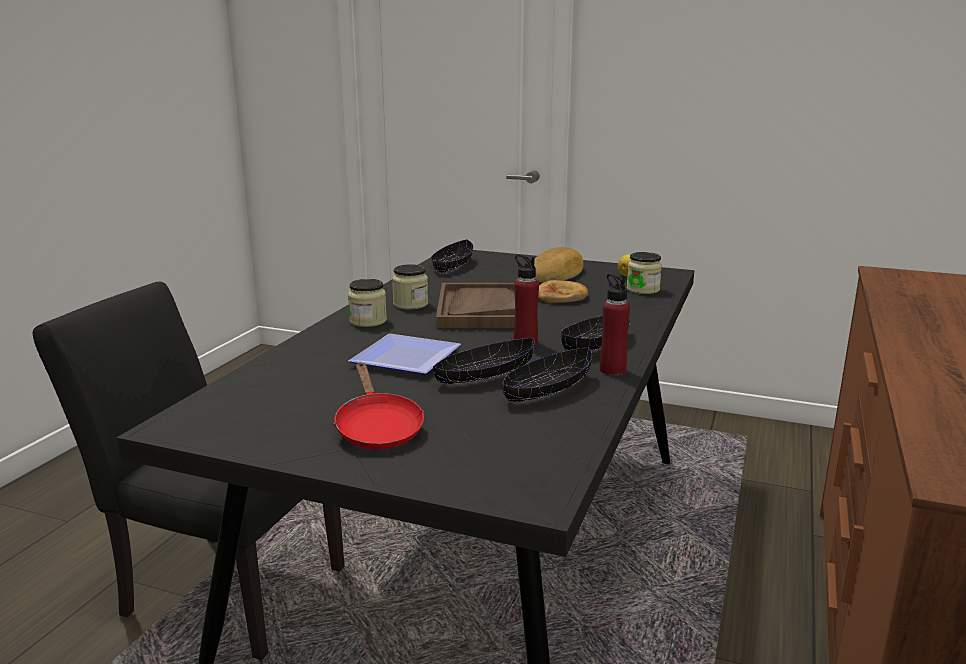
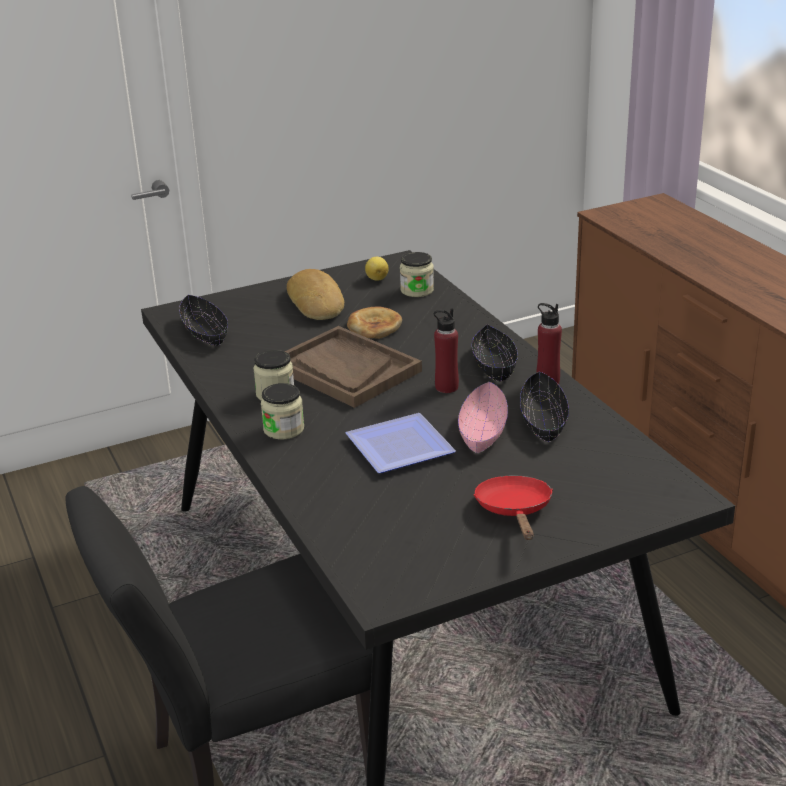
camera: 45 degrees left, 10 degrees up
red frying pan [333,362,424,449] -> red frying pan turned 120 degrees counterclockwise [473,475,553,540]
black bowl [433,338,534,384] -> pink bowl [458,382,508,453]

